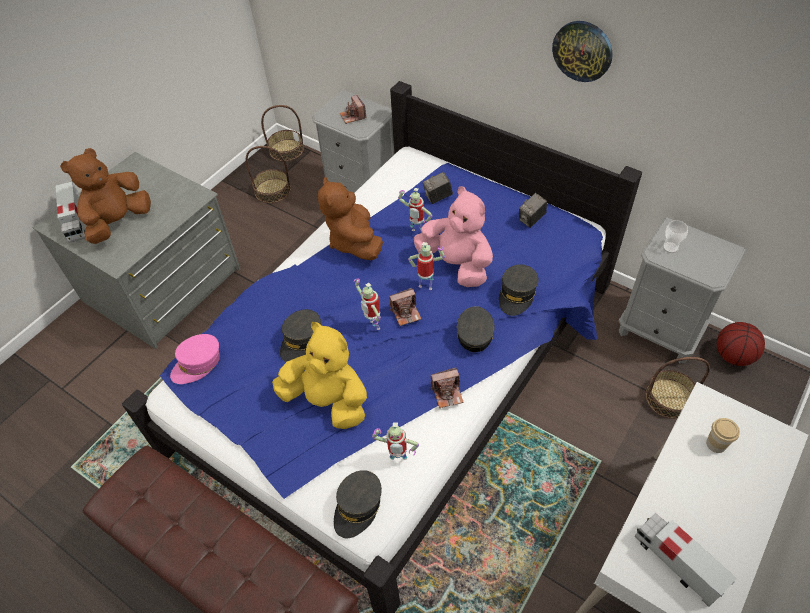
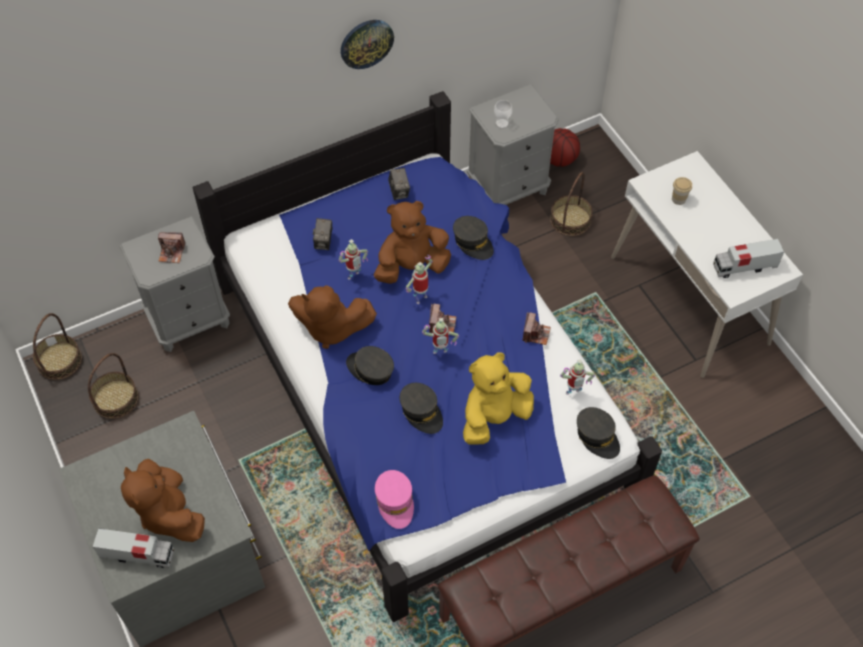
camera: 65 degrees left, 5 degrees up
toy robot [372,423,419,460] -> toy robot turned 45 degrees clockwise [560,359,595,395]
pink plush toy [414,186,493,287] -> brown plush toy [374,201,451,284]
grey cap [457,306,494,352] -> grey cap moved to [346,346,394,385]

